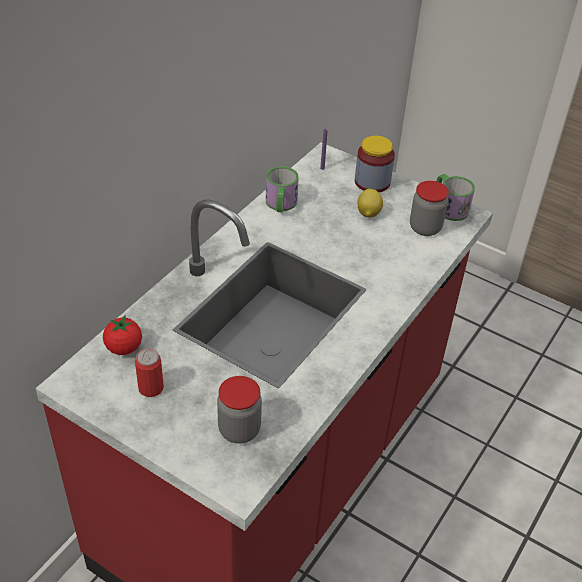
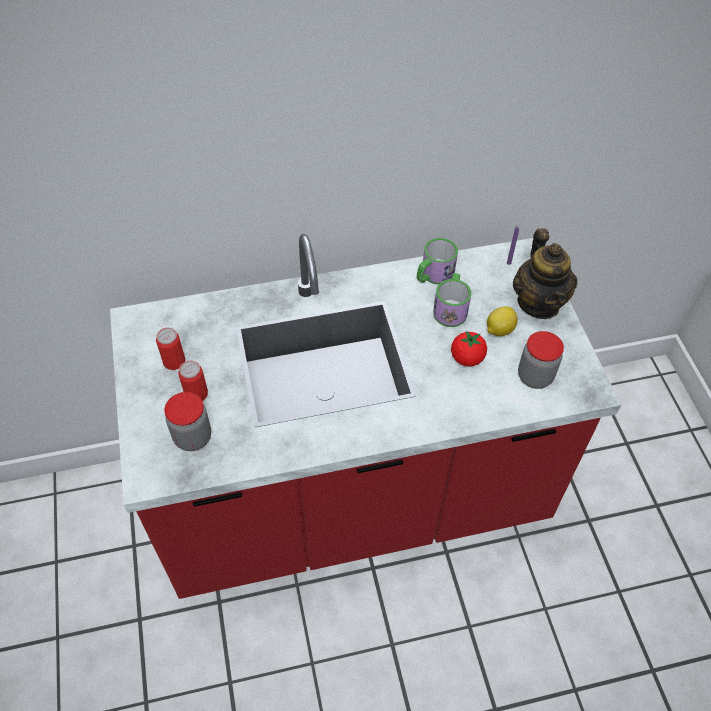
camera: 45 degrees right, 10 degrees up
tomato [103,315,142,355] -> tomato moved to [451,330,487,367]
jar [355,136,395,192] -> teapot [513,228,577,319]
mug [436,174,475,221] -> mug moved to [433,273,471,327]
none -> can [179,361,208,401]

